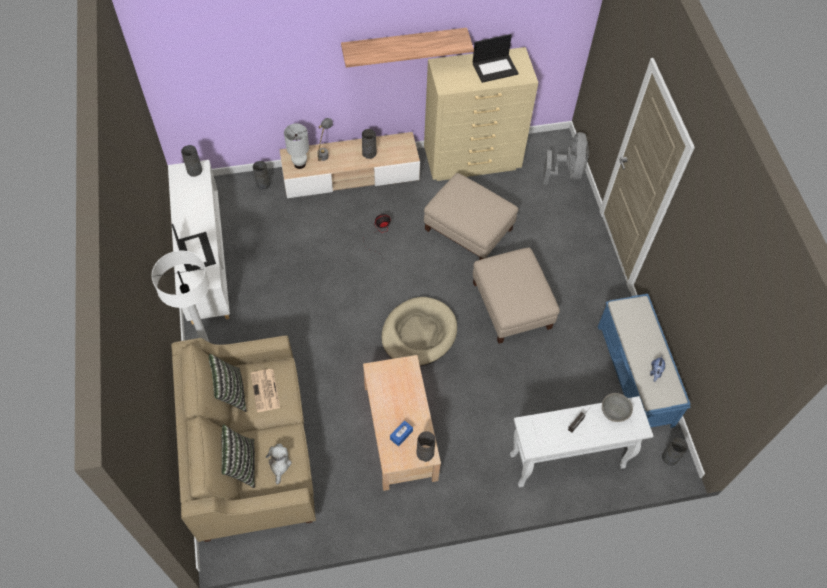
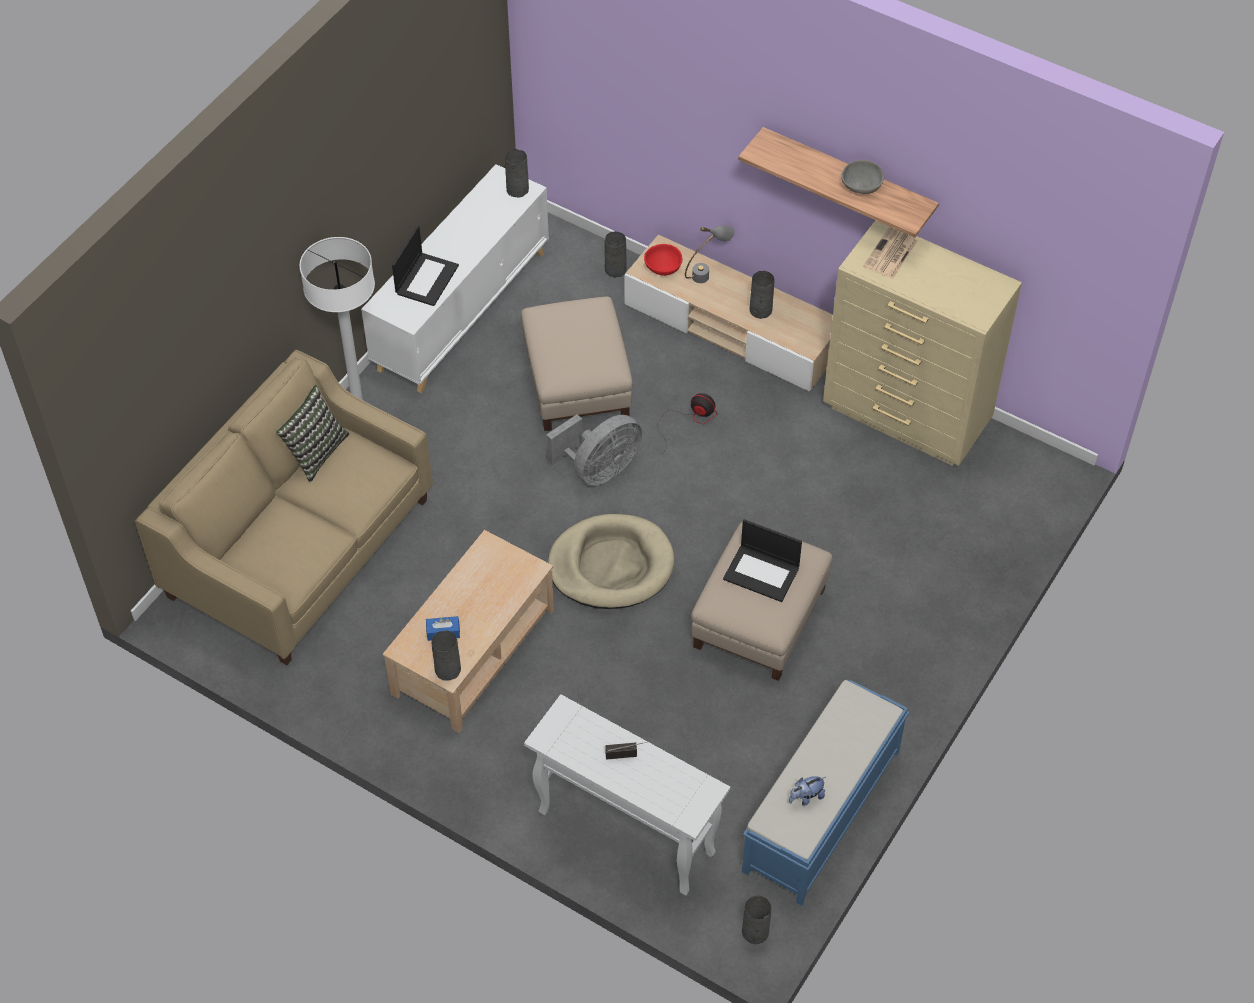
camera: 45 degrees right, 5 degrees down
pillow [221,424,255,488] -> none
newspaper [250,369,280,412] -> newspaper moved to [863,226,919,279]
plush toy [266,444,292,484] -> none
white table lamp [284,123,309,169] -> red bowl [644,244,682,276]
beige ottoman [424,173,518,260] -> beige ottoman moved to [521,296,633,431]
laptop [473,34,519,83] -> laptop moved to [723,519,802,602]
grey fan [543,132,589,185] -> grey fan moved to [546,414,643,486]
grey bowl [602,393,633,422] -> grey bowl moved to [841,160,884,194]

